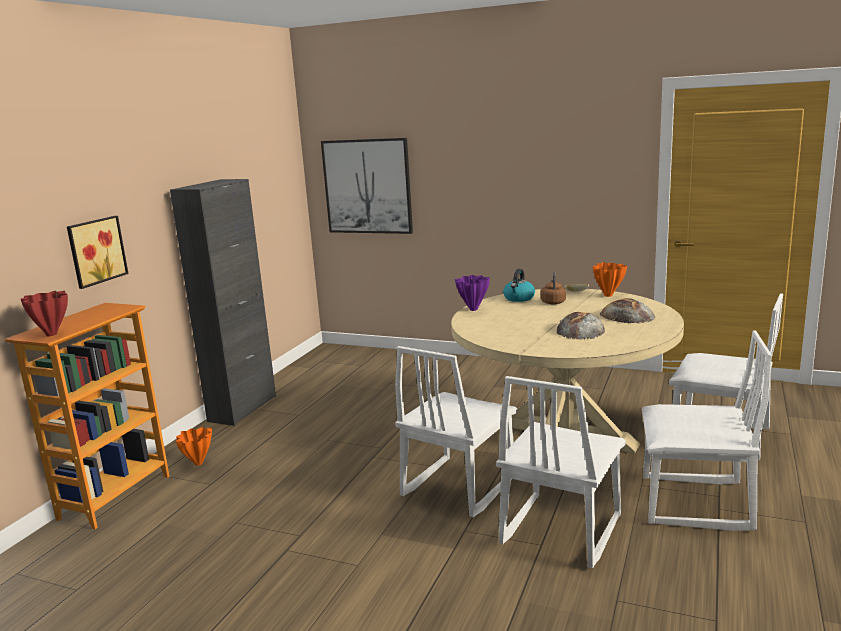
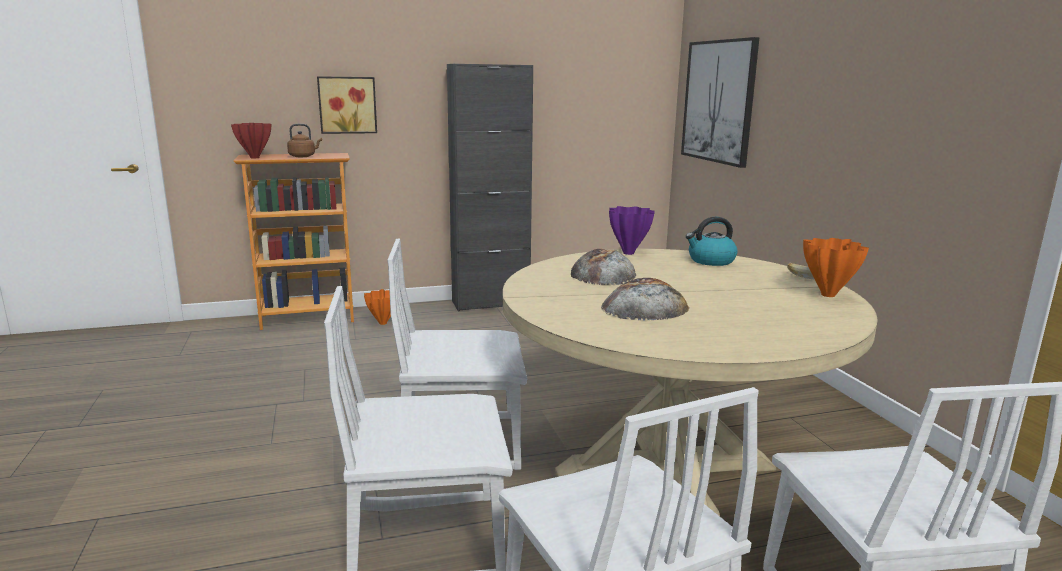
camera: 50 degrees right, 0 degrees up
brown kettle [541,272,566,304] -> brown kettle moved to [287,124,322,157]
bread [600,298,656,323] -> bread moved to [571,249,636,285]

